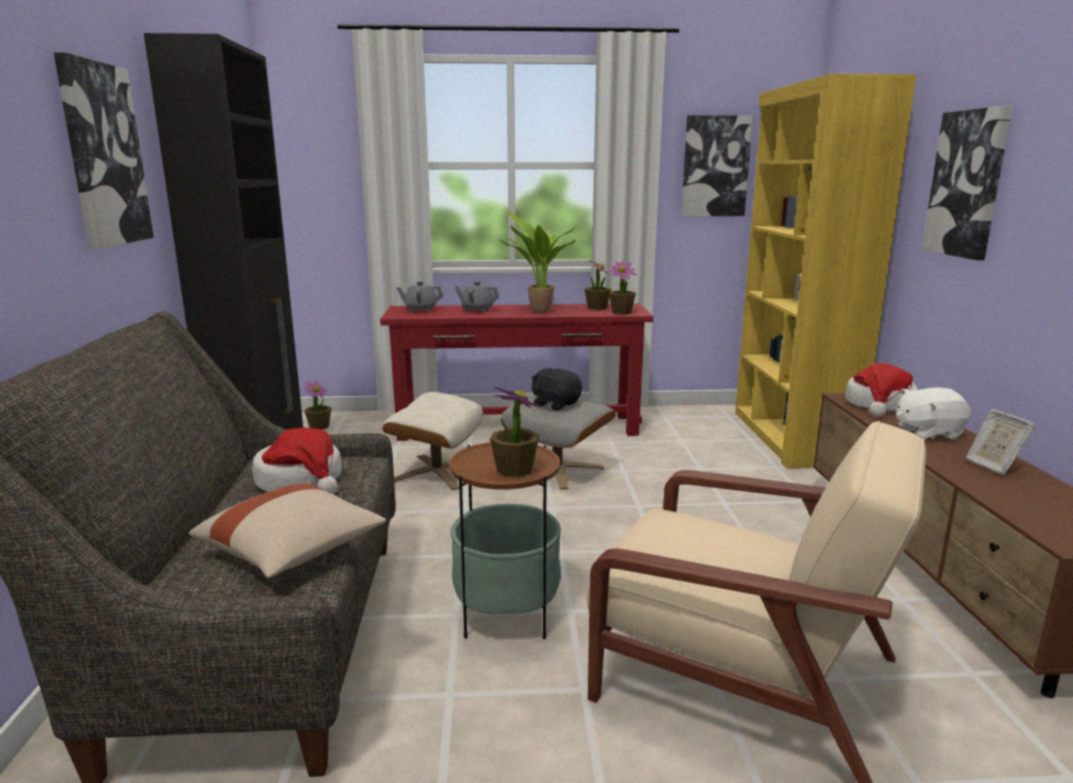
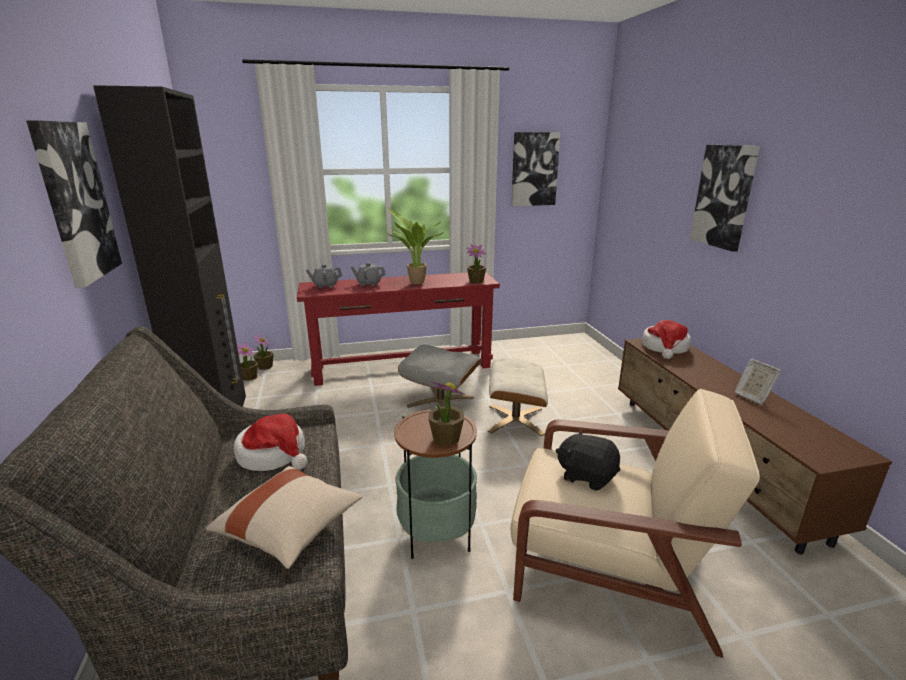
camera: 10 degrees left, 5 degrees up
beige ottoman [382,392,483,490] -> beige ottoman moved to [487,357,548,436]
black plush toy [531,368,582,410] -> black plush toy moved to [555,430,620,491]
potted plant [584,259,611,310] -> potted plant moved to [253,334,274,370]
yellow bookcase [735,74,917,468] -> none
white plush toy [896,387,971,441] -> none

